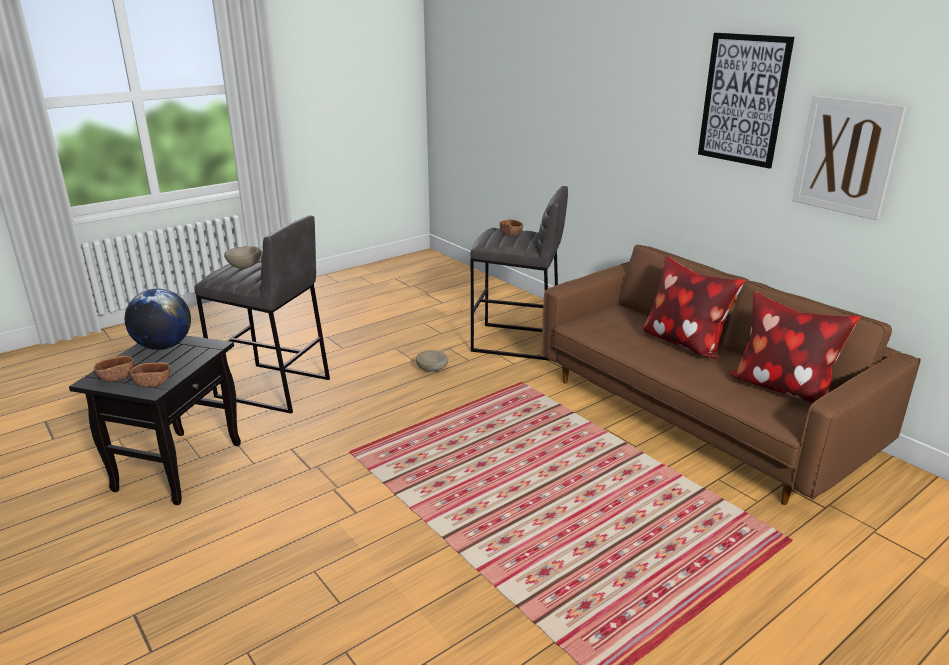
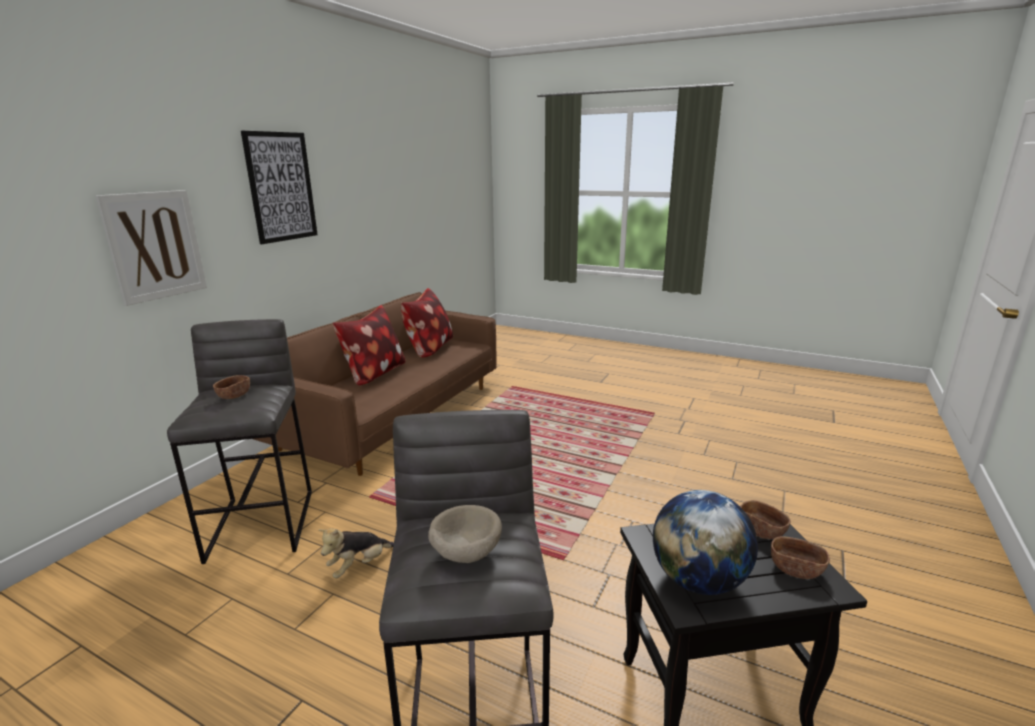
camera: 115 degrees left, 5 degrees down
beige bowl [416,350,448,372] -> plush toy [318,529,394,578]
picture [792,95,906,220] -> picture moved to [95,190,207,306]

